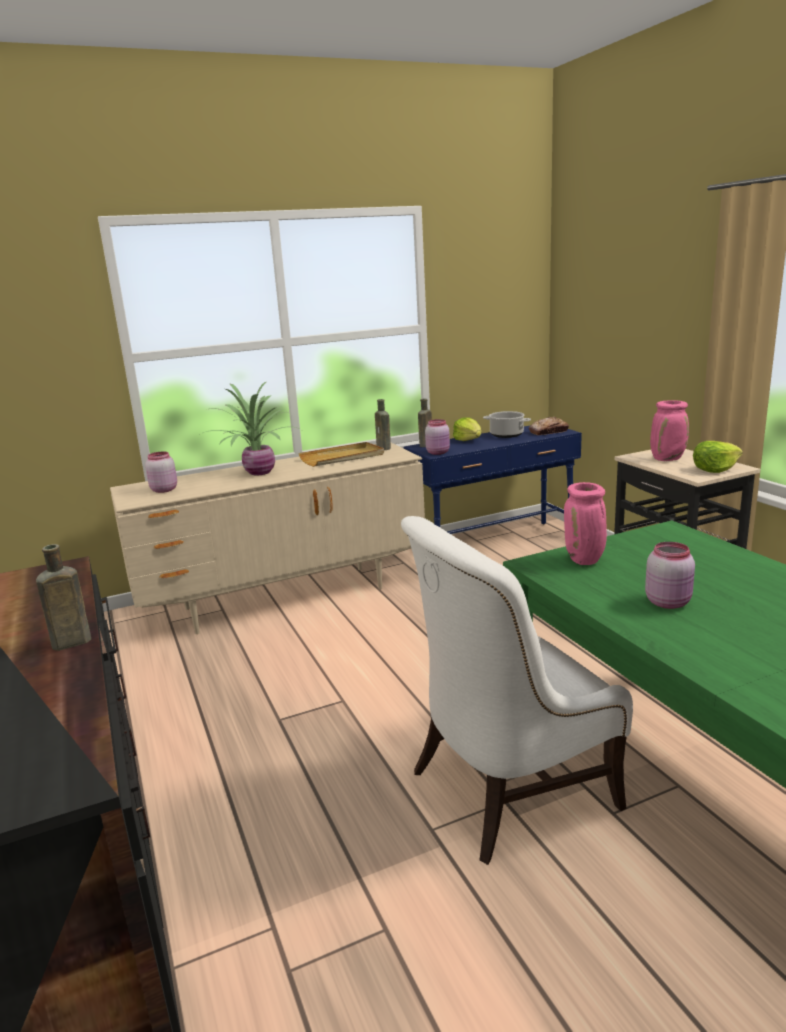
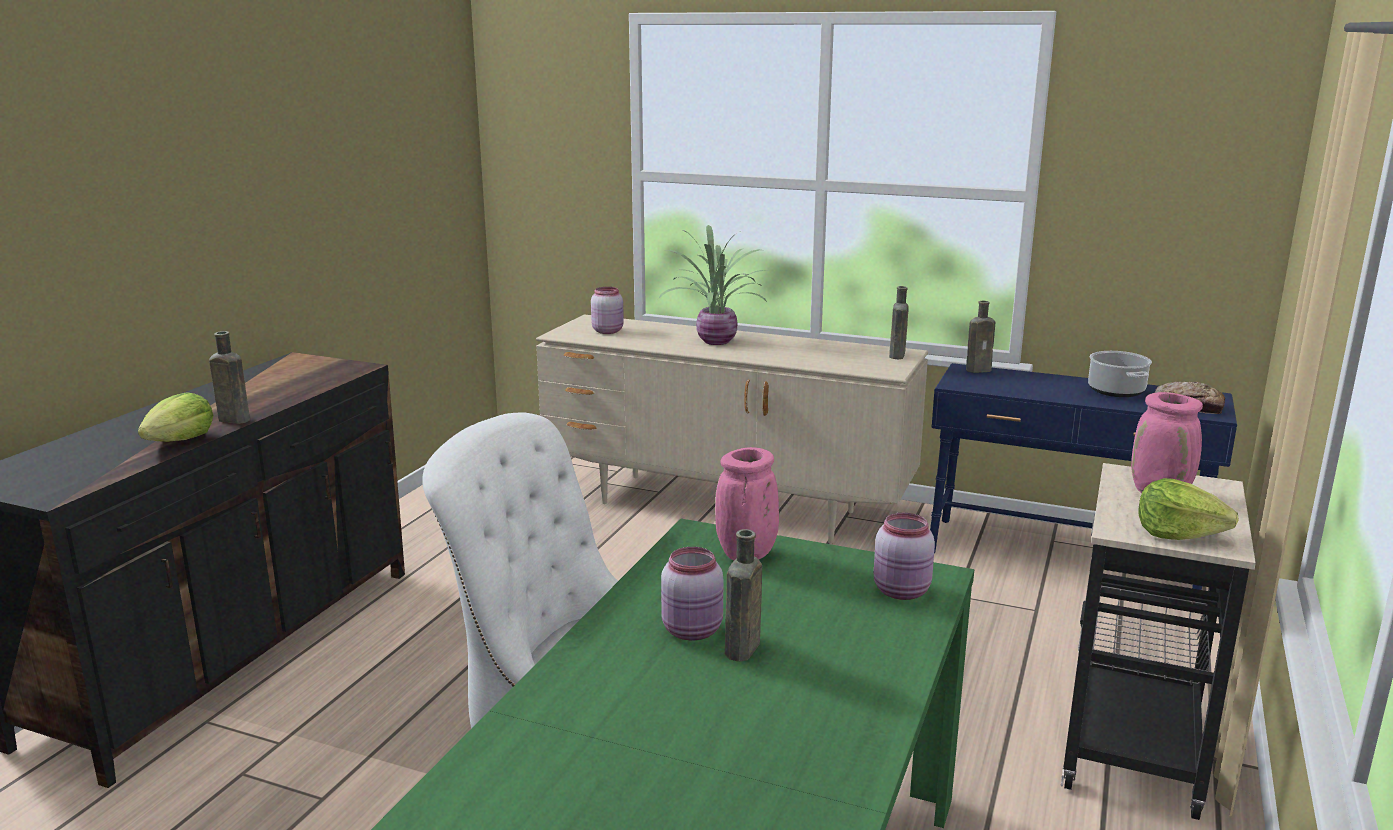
camera: 45 degrees right, 0 degrees up
beige tray [299,442,384,467] -> none
pink jar [425,419,450,455] -> pink jar moved to [874,513,935,600]
lettuce [453,417,481,441] -> lettuce moved to [138,392,213,442]
none -> brown bottle [725,529,762,662]

